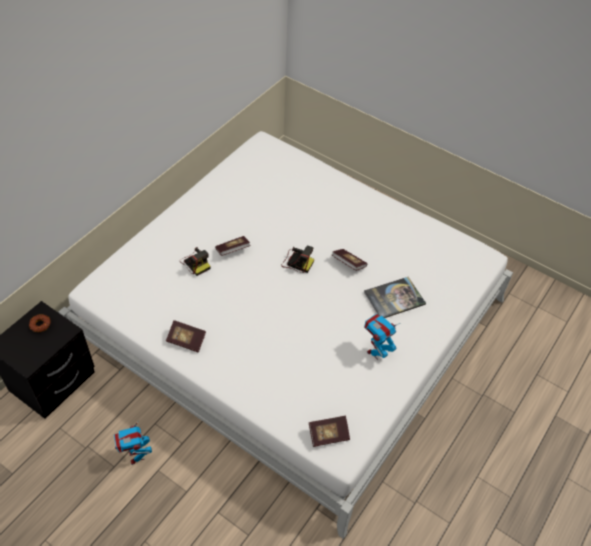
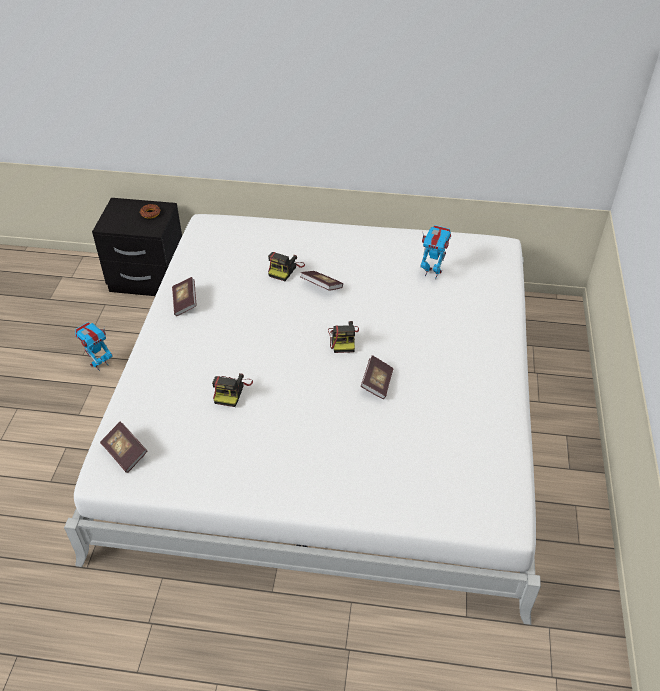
camera: 65 degrees right, 5 degrees down
book [364,277,426,318] -> none
toy robot [364,313,400,360] -> toy robot moved to [421,225,451,279]
none -> camera [212,373,253,407]

